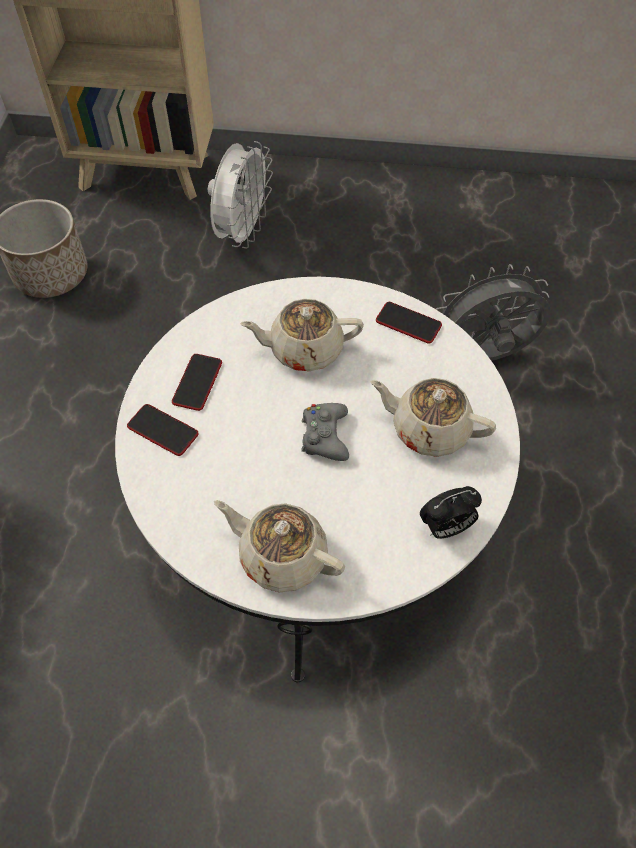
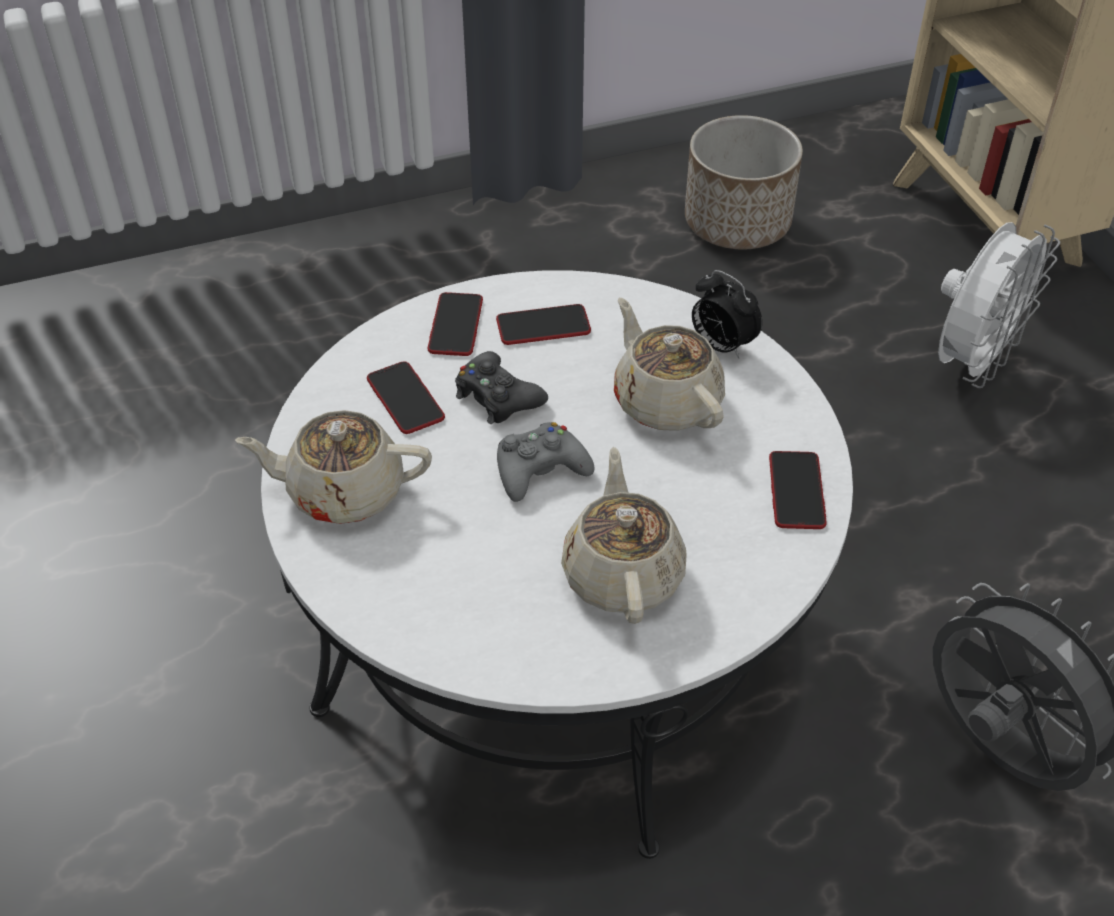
camera: 65 degrees right, 10 degrees down
white fan [208,141,273,249] -> white fan turned 45 degrees counterclockwise [938,222,1060,388]
beige teapot [214,500,345,592] -> beige teapot turned 90 degrees counterclockwise [235,410,432,524]
alarm clock [420,486,482,539] -> alarm clock moved to [692,270,762,358]
none -> phone [367,361,445,434]
none -> black game controller [455,351,548,424]

